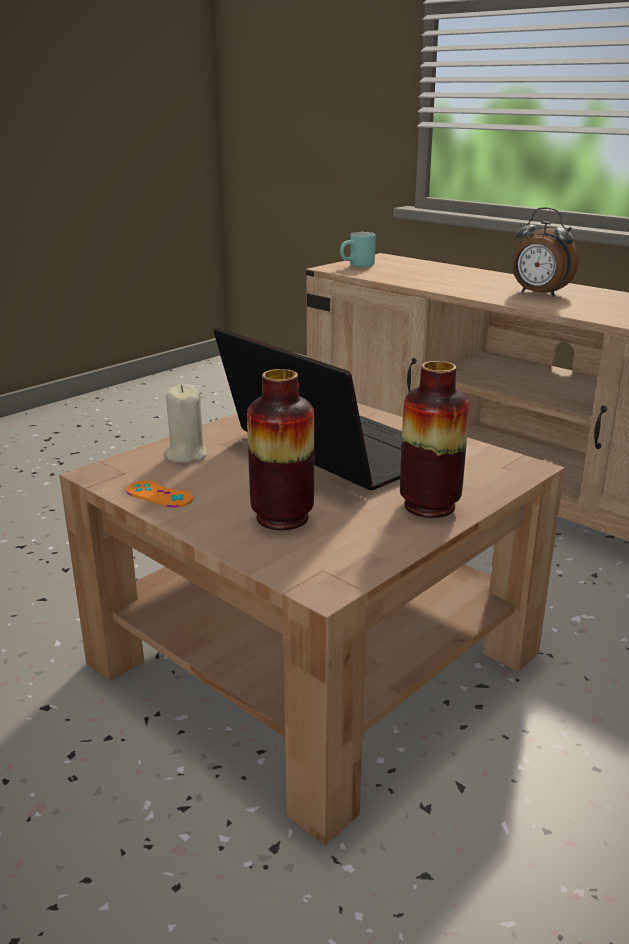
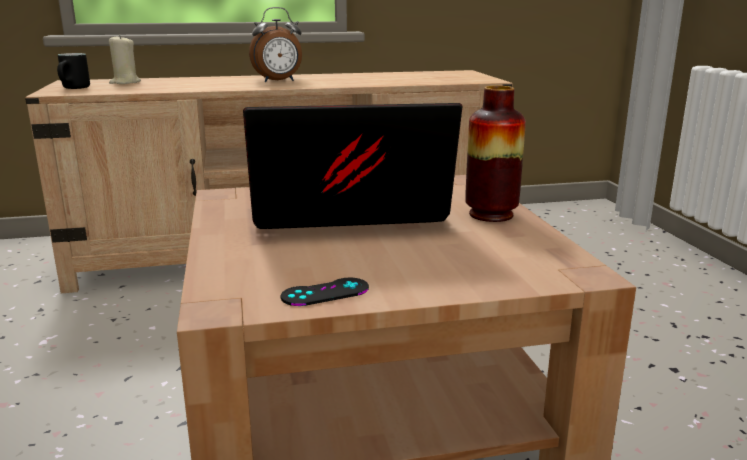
camera: 55 degrees left, 5 degrees down
orange game controller [126,481,193,508] -> black game controller [281,278,369,306]
beige candle [166,384,207,463] -> beige candle moved to [109,34,141,84]
vase [247,369,314,530] -> none
turquoise mug [340,232,375,267] -> black mug [57,53,90,89]

